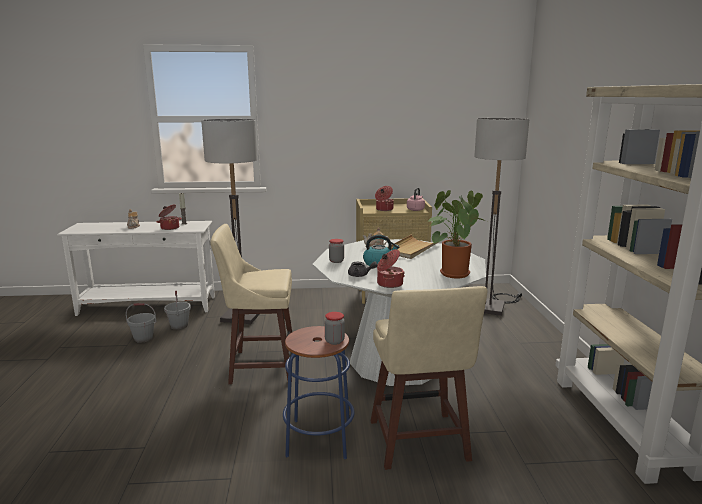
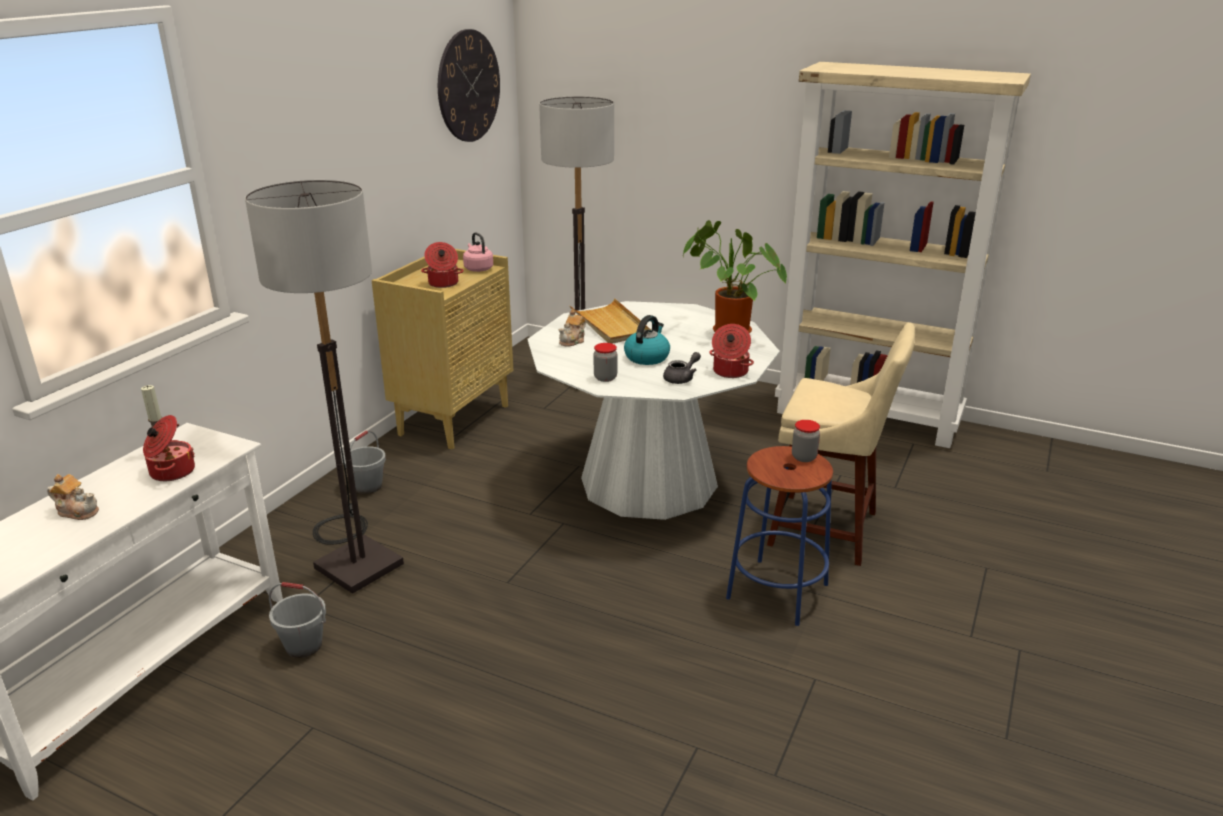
camera: 60 degrees left, 10 degrees up
grey bucket [126,303,156,343] -> grey bucket moved to [343,431,386,494]
beige chair [210,224,292,384] -> none
none -> wall clock [438,29,500,142]

